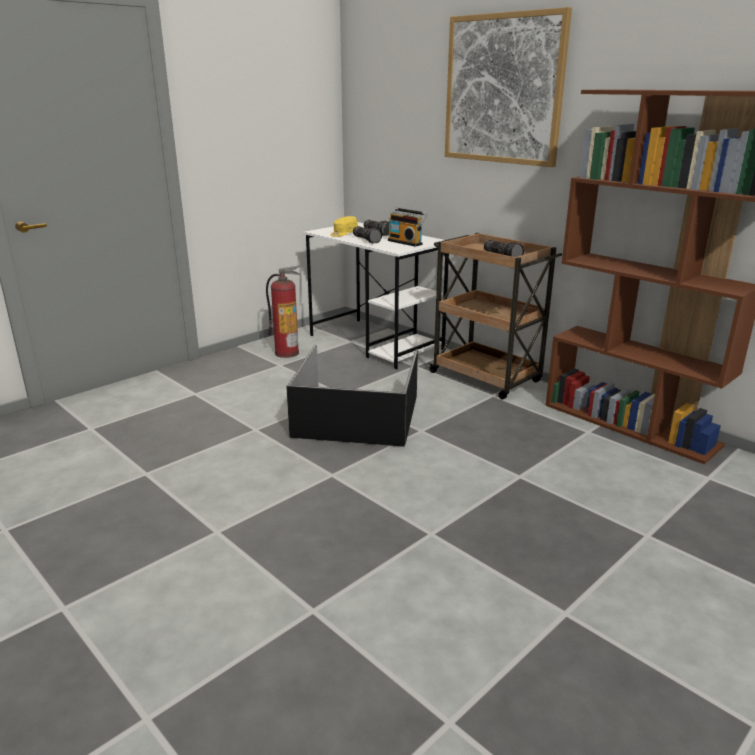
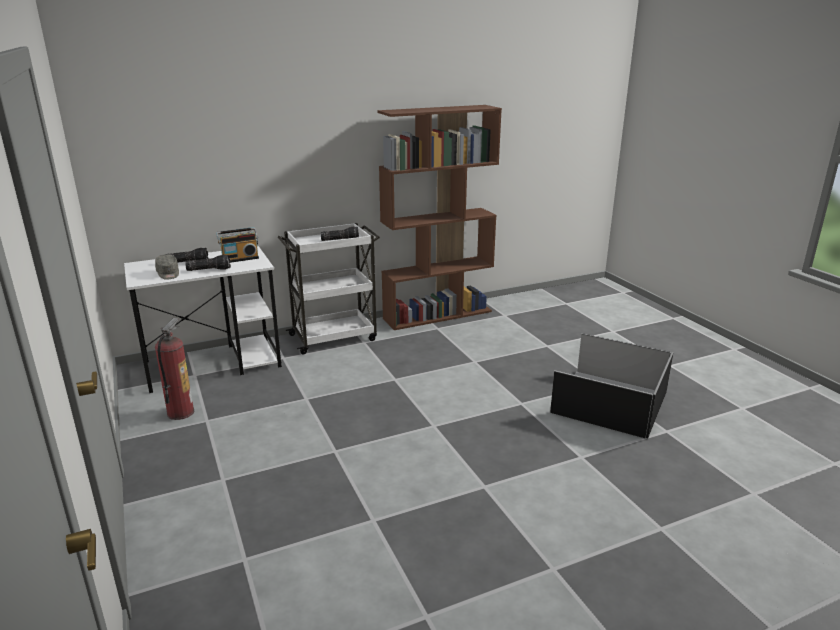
camera: 70 degrees left, 0 degrees up
black storage box [286,345,418,447] -> black storage box moved to [549,333,673,438]
yellow cap [330,216,358,237] -> grey cap [155,254,179,280]
brown cart [427,233,562,400] -> white cart [278,223,380,355]
picture [445,7,572,167] -> none

